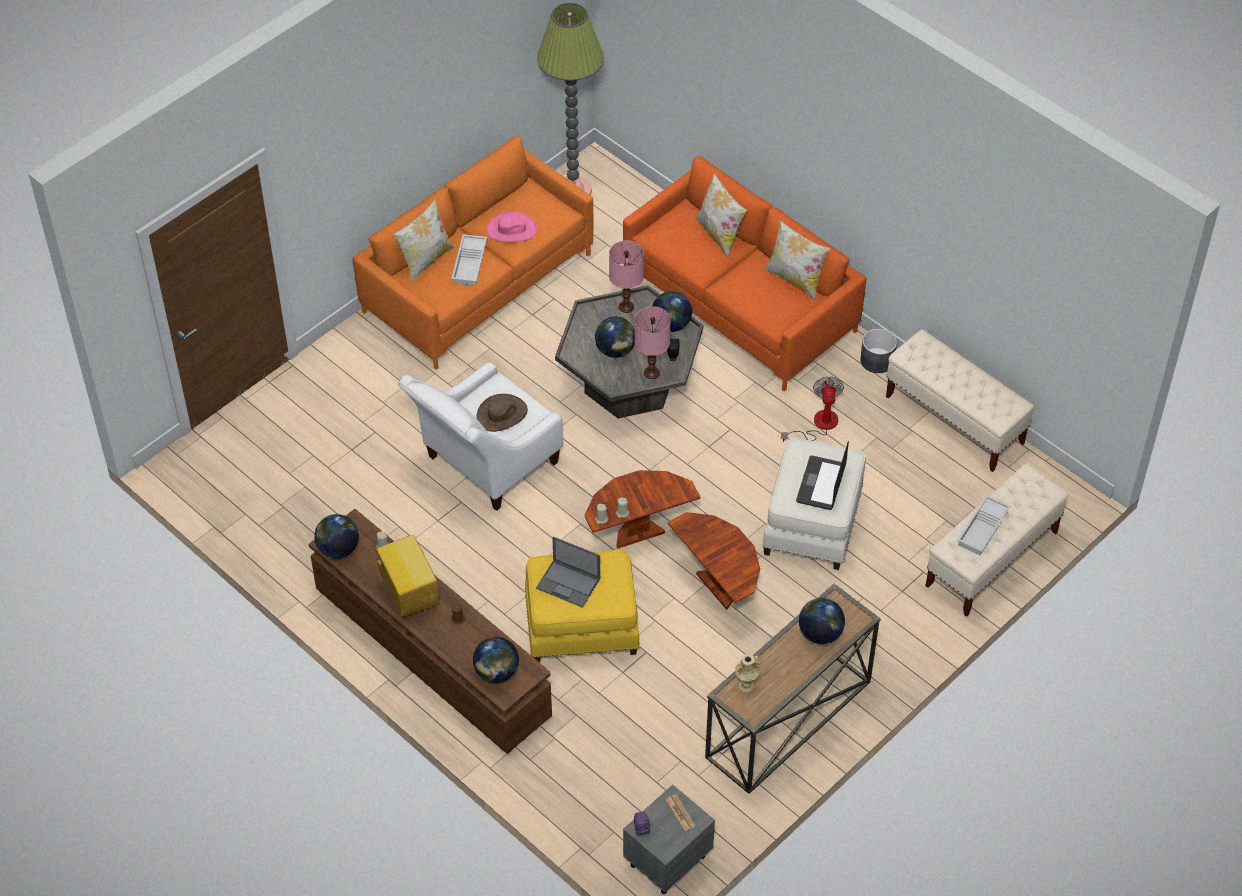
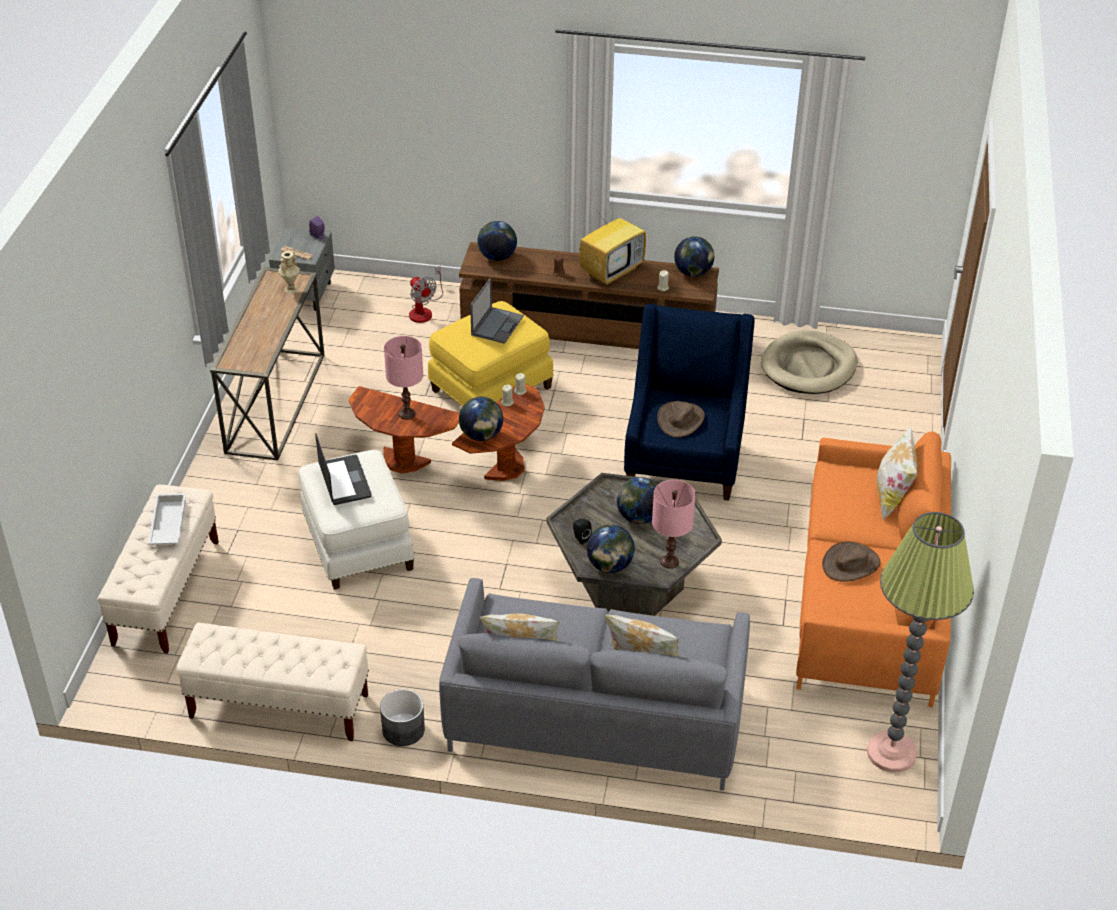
camera: 145 degrees right, 10 degrees down
television [375,535,439,617] -> television turned 75 degrees counterclockwise [579,202,646,286]
white armchair [398,362,563,511] -> blue armchair [624,304,755,501]
white tray [451,234,487,286] -> none
pink hat [486,211,537,242] -> brown hat [822,541,881,582]
laptop [536,536,600,608] -> laptop turned 120 degrees clockwise [470,278,524,344]
orange sofa [623,156,867,391] -> grey sofa [439,578,750,791]
pink table lamp [635,306,671,379] -> pink table lamp moved to [384,336,423,420]
fan [781,376,844,442] -> fan moved to [409,266,443,323]
globe [799,598,845,644] -> globe moved to [459,397,503,441]
none -> beige dog bed [761,330,857,394]

